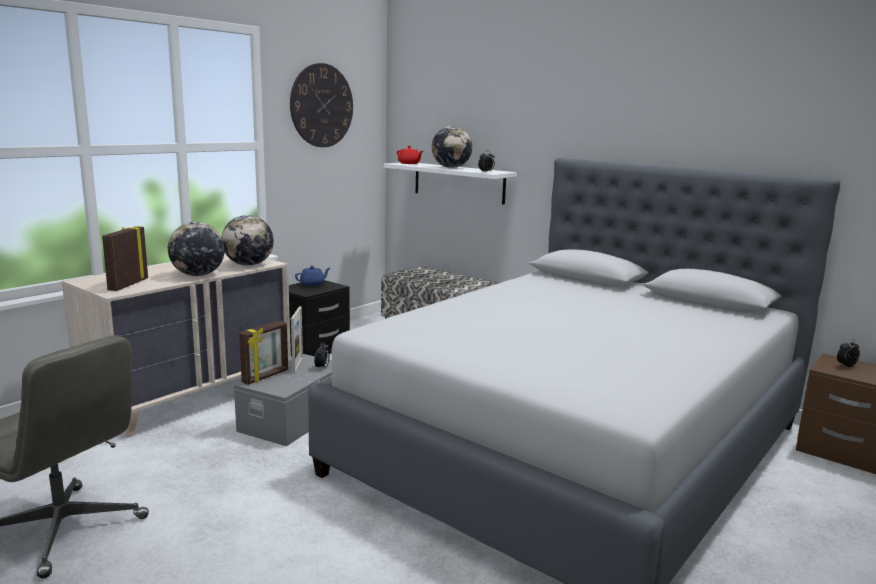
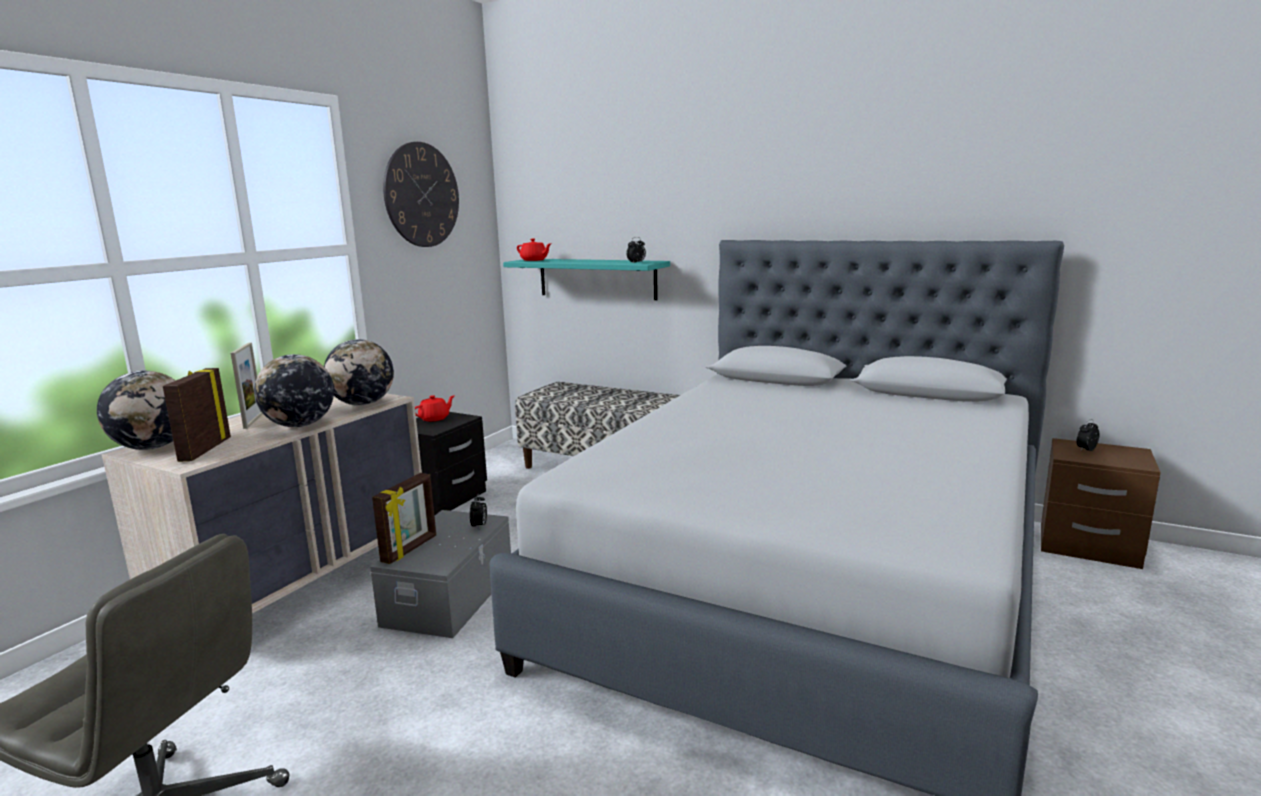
camera: 10 degrees left, 0 degrees up
picture frame [291,307,303,373] -> picture frame moved to [231,342,263,429]
blue teapot [295,266,330,286] -> red teapot [415,395,455,421]
white shelf [384,163,517,205] -> turquoise shelf [503,259,670,300]
globe [432,126,472,168] -> globe moved to [97,371,176,450]

